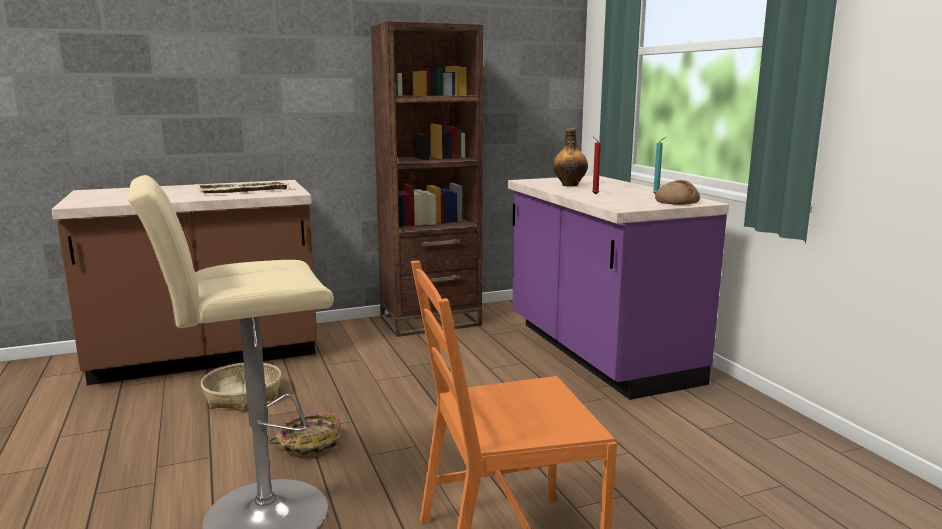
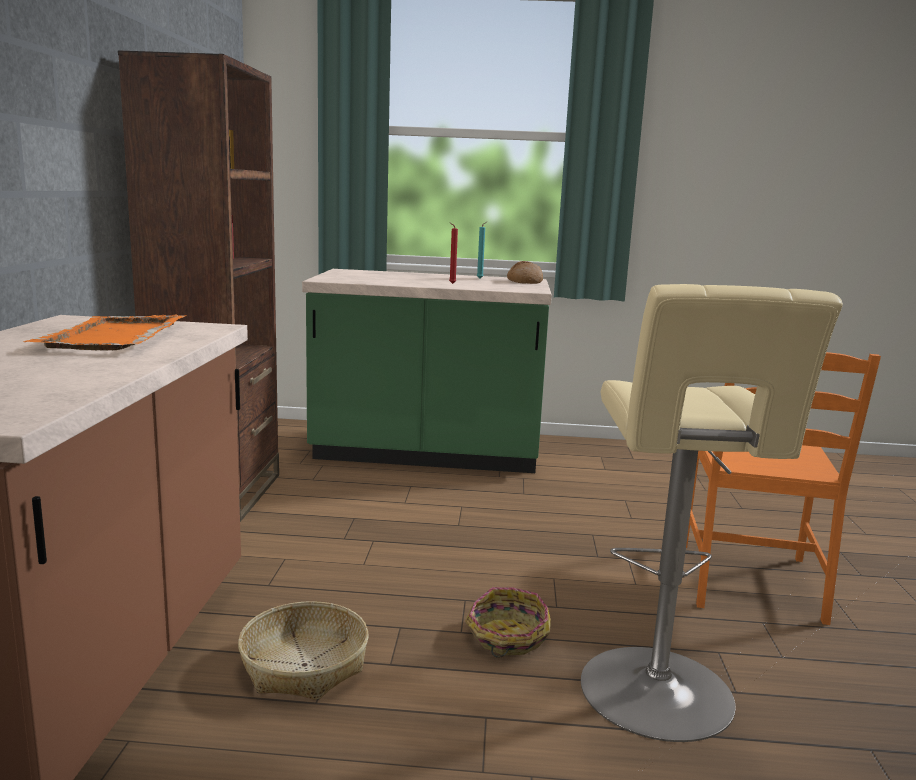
camera: 65 degrees left, 0 degrees up
beige tray [194,181,292,193] -> orange tray [24,314,187,350]
purple counter [508,176,729,400] -> green counter [302,269,552,473]
bottle [553,128,588,187] -> none

